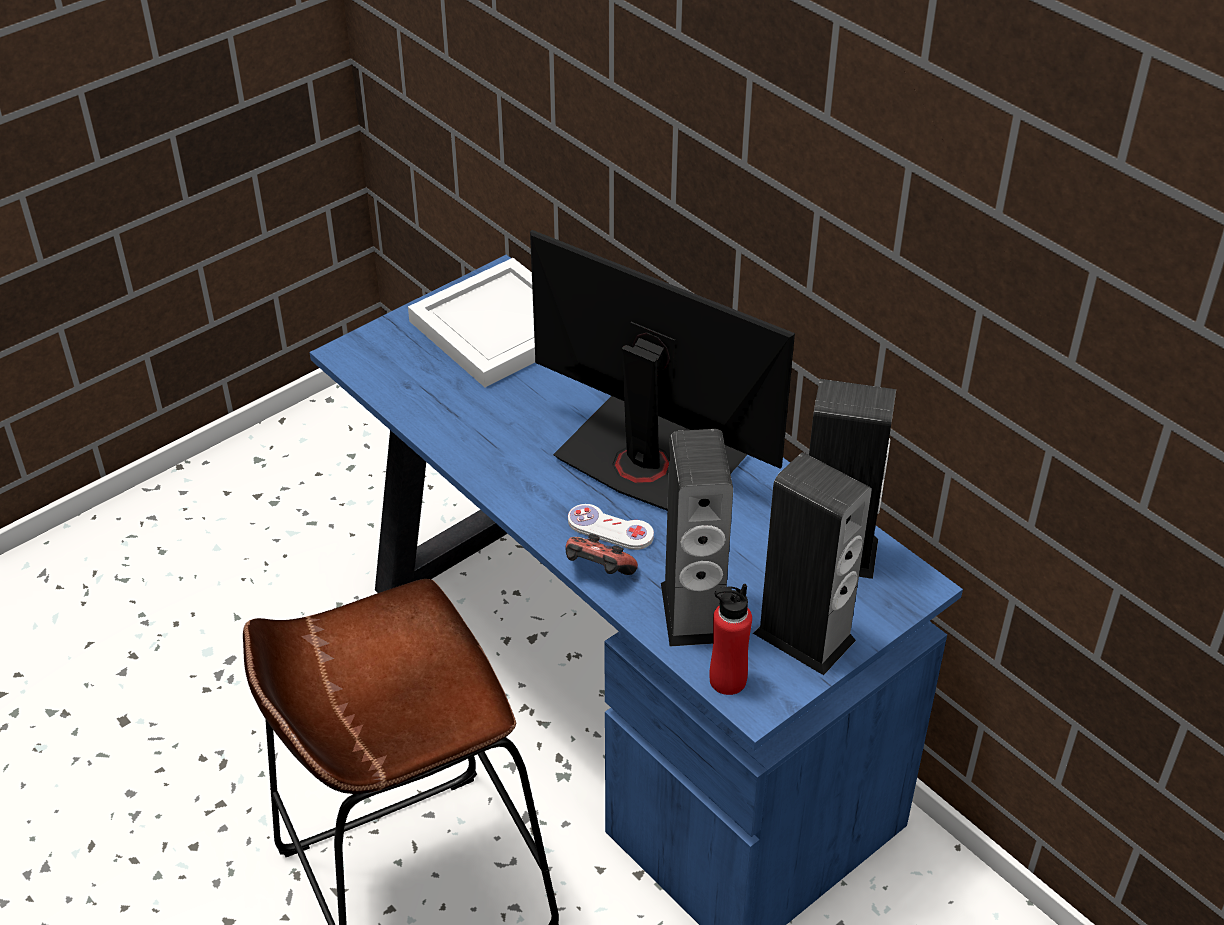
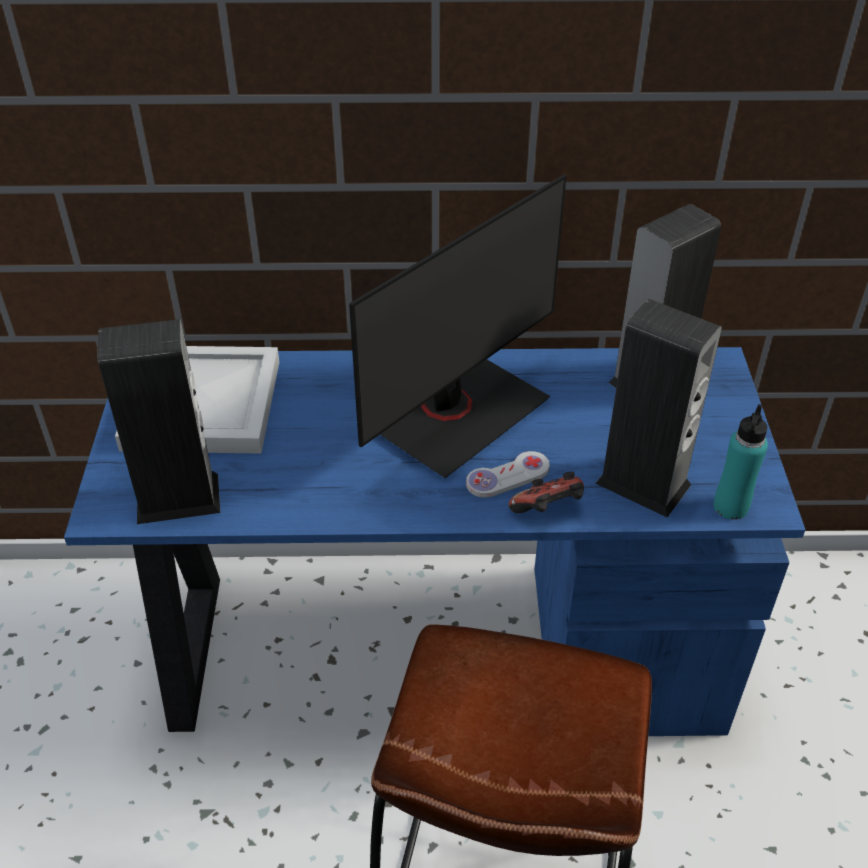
camera: 50 degrees left, 0 degrees up
monitor [530,230,795,511] -> monitor turned 150 degrees clockwise [349,174,567,478]
red bottle [709,584,752,695] -> turquoise bottle [714,404,768,520]
speaker [753,452,872,675] -> speaker moved to [97,319,220,524]

